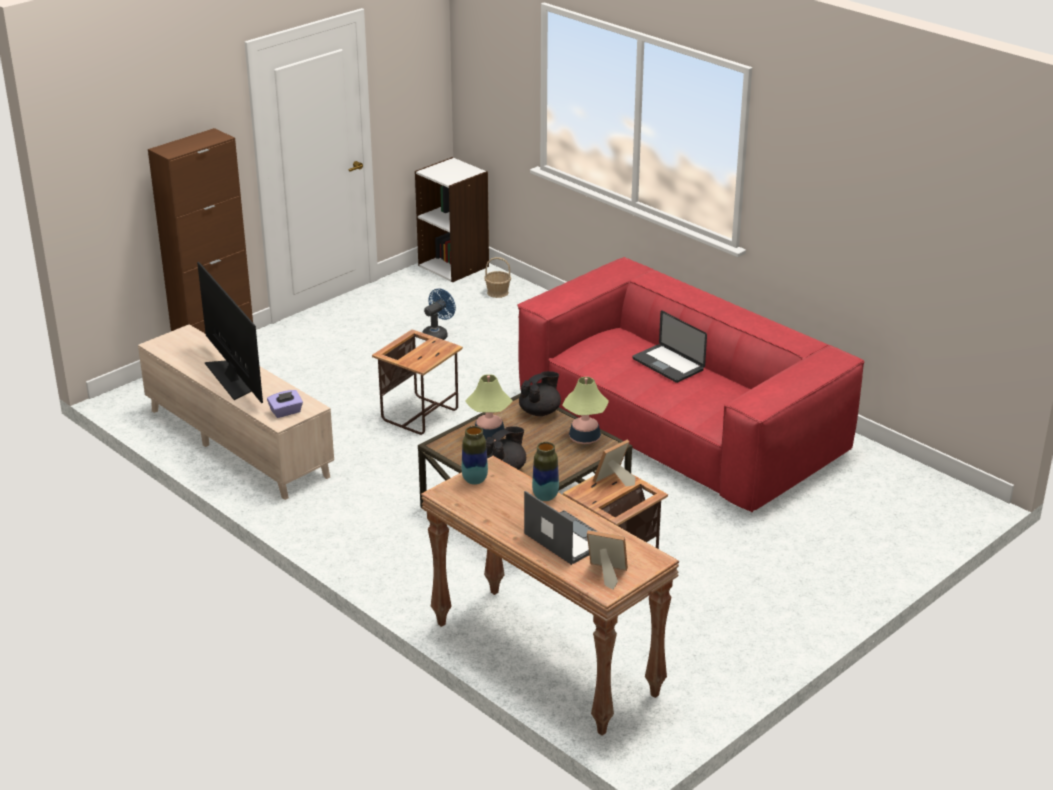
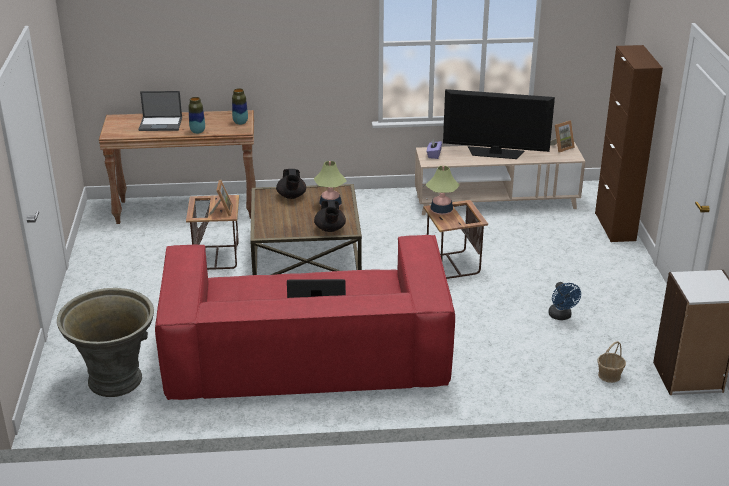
camera: 130 degrees right, 0 degrees up
table lamp [562,377,609,444] -> table lamp moved to [426,166,460,215]
picture frame [587,530,628,590] -> picture frame moved to [550,121,575,152]
none -> grey planter [57,288,154,397]

